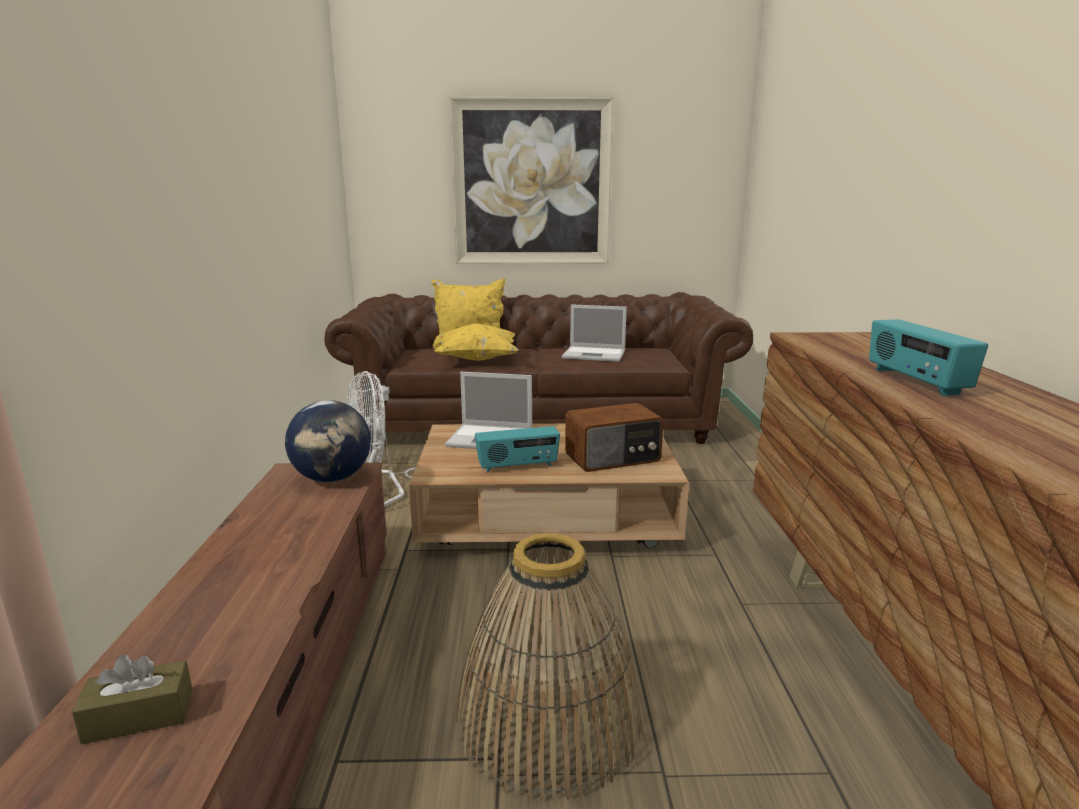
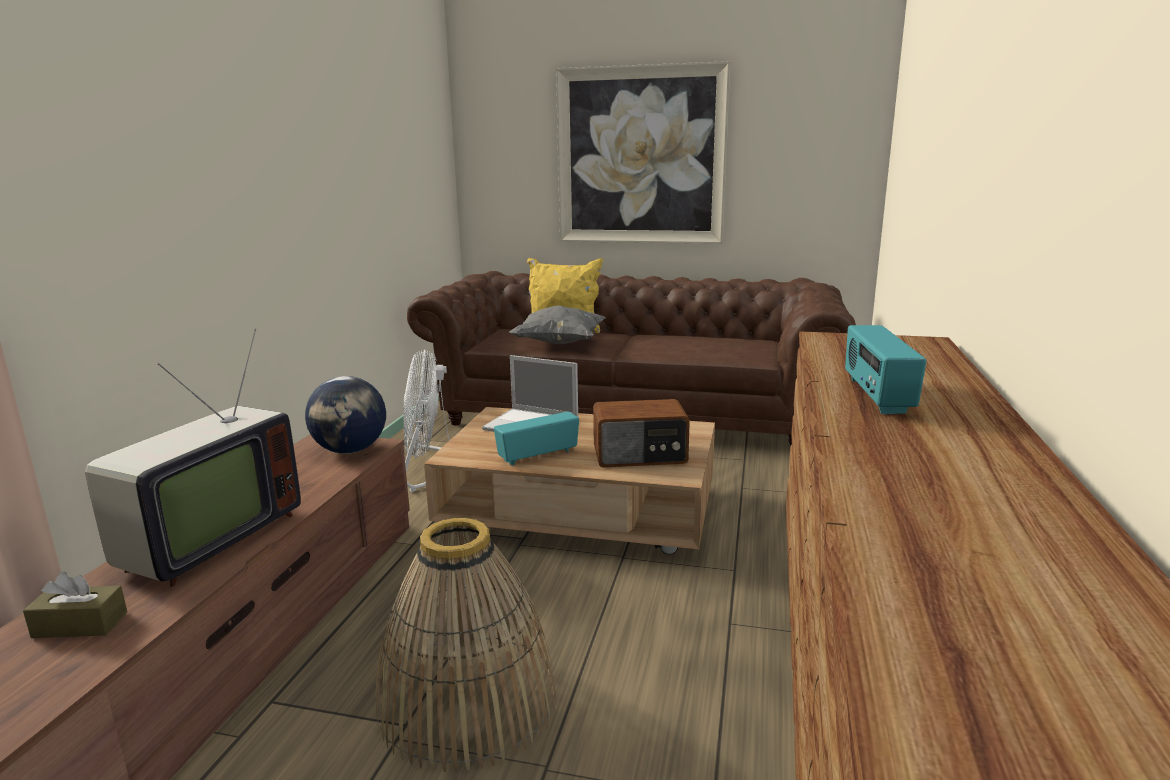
camera: 15 degrees right, 0 degrees up
yellow pillow [434,324,519,361] -> grey pillow [509,305,606,344]
radio [475,426,560,473] -> radio turned 150 degrees clockwise [494,412,579,465]
laptop [562,304,627,362] -> none
none -> television [85,329,301,587]

